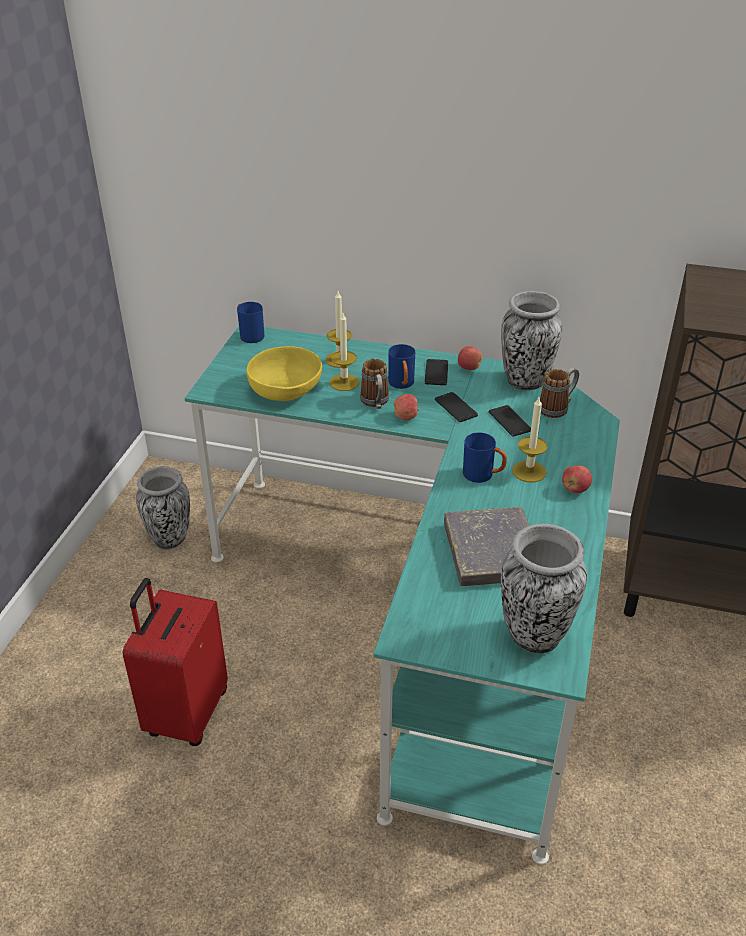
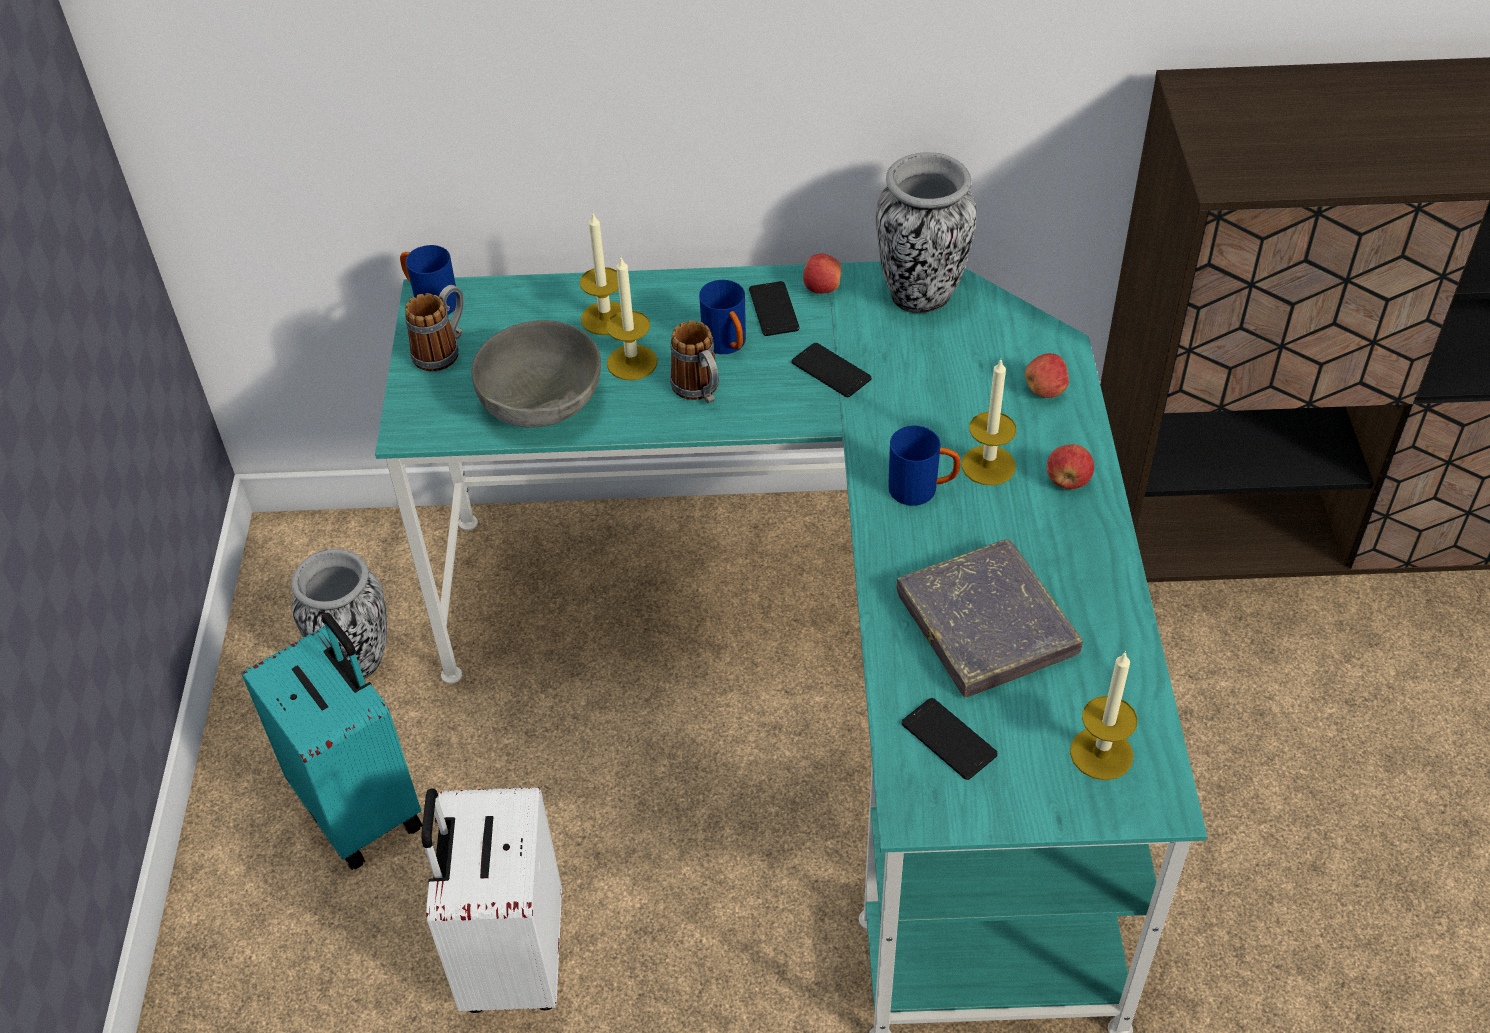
camera: 15 degrees left, 10 degrees up
red suitcase [123,578,228,746] -> white suitcase [421,787,562,1013]
yellow bowl [246,346,322,401] -> grey bowl [471,320,601,428]
apple [394,394,419,420] -> apple moved to [1025,353,1069,398]
phone [489,405,531,437] -> phone moved to [901,698,998,780]
vase [501,524,587,654] -> candle [1070,651,1138,780]
mug [540,368,579,418] -> mug moved to [405,285,464,371]
none -> turquoise suitcase [241,612,422,870]

